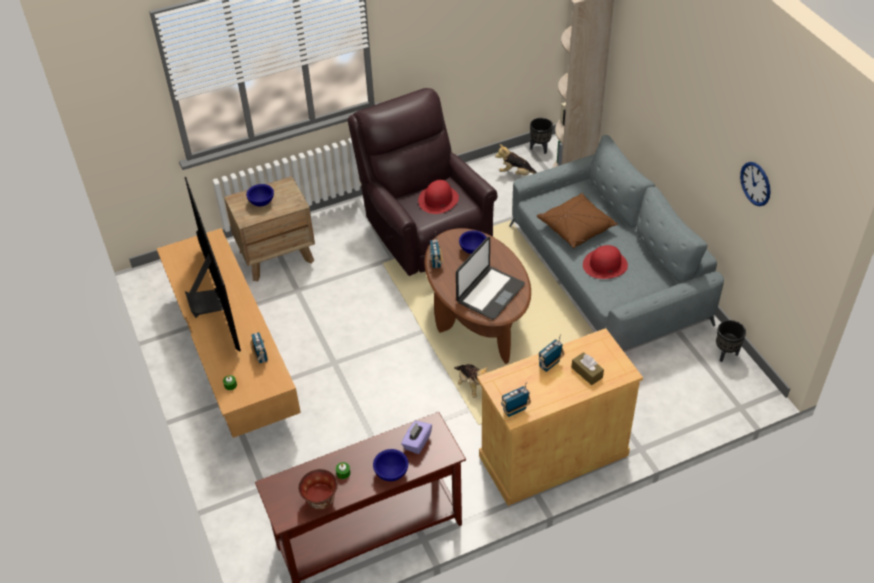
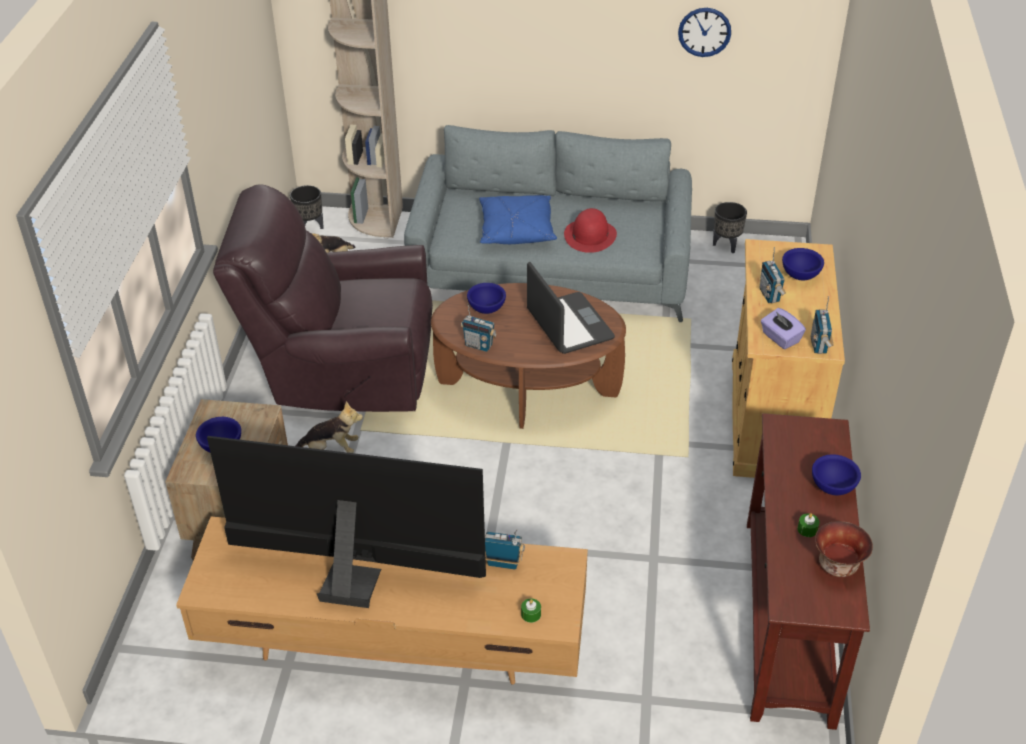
camera: 60 degrees left, 5 degrees down
purple tissue box [401,421,432,454] -> purple tissue box moved to [761,308,806,349]
red hat [418,180,459,214] -> none
plush toy [454,364,488,398] -> plush toy moved to [296,401,363,453]
brown pillow [537,193,618,248] -> blue pillow [479,195,557,244]
brown tissue box [571,352,604,385] -> blue bowl [782,248,824,280]

